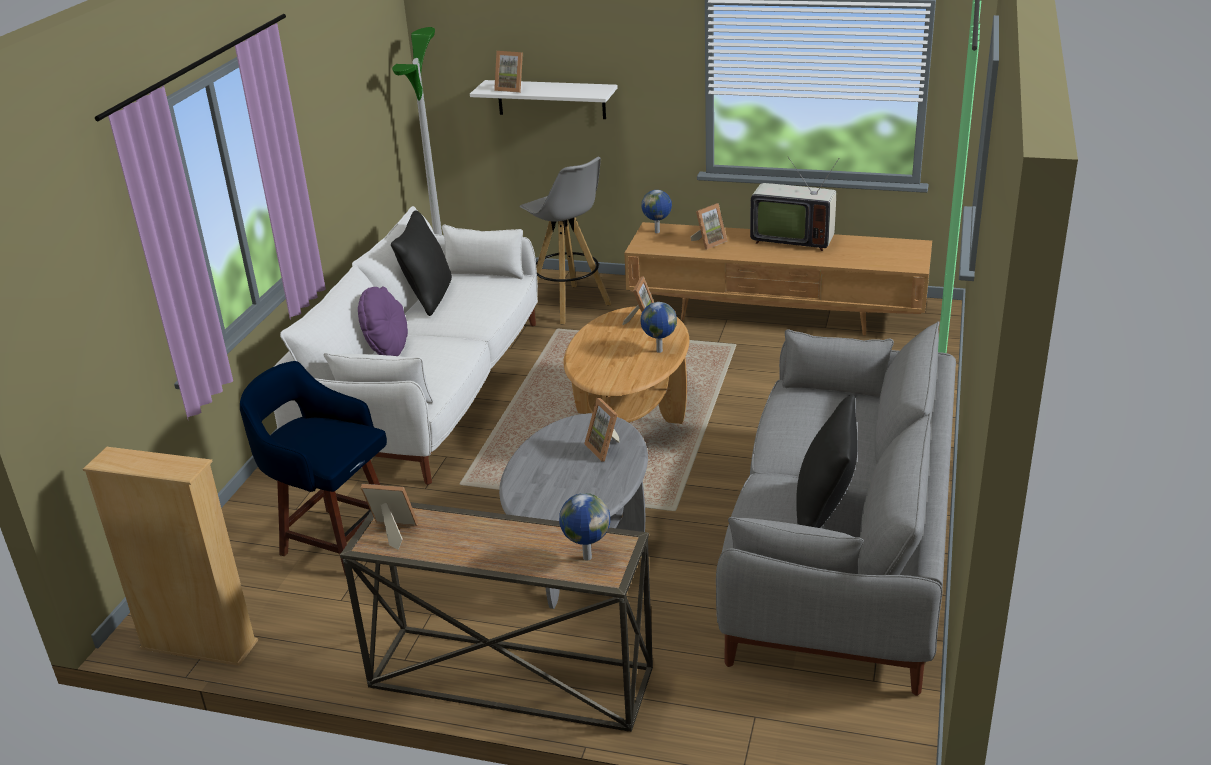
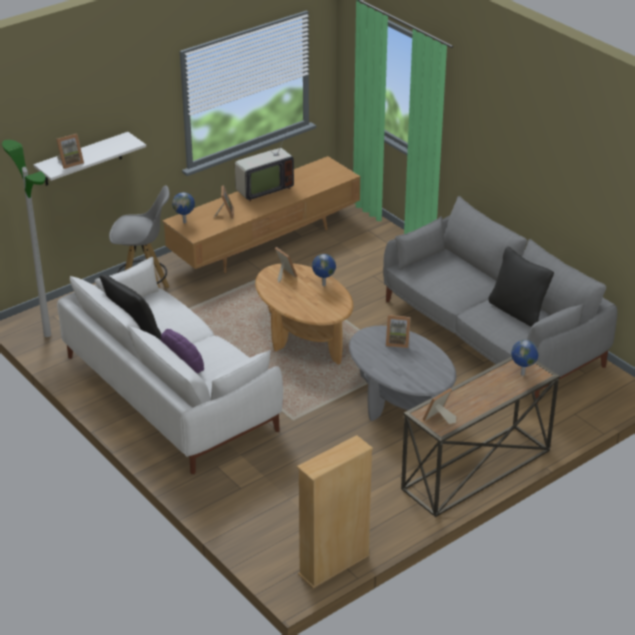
camera: 55 degrees left, 5 degrees up
blue stool [240,361,387,575] -> none

